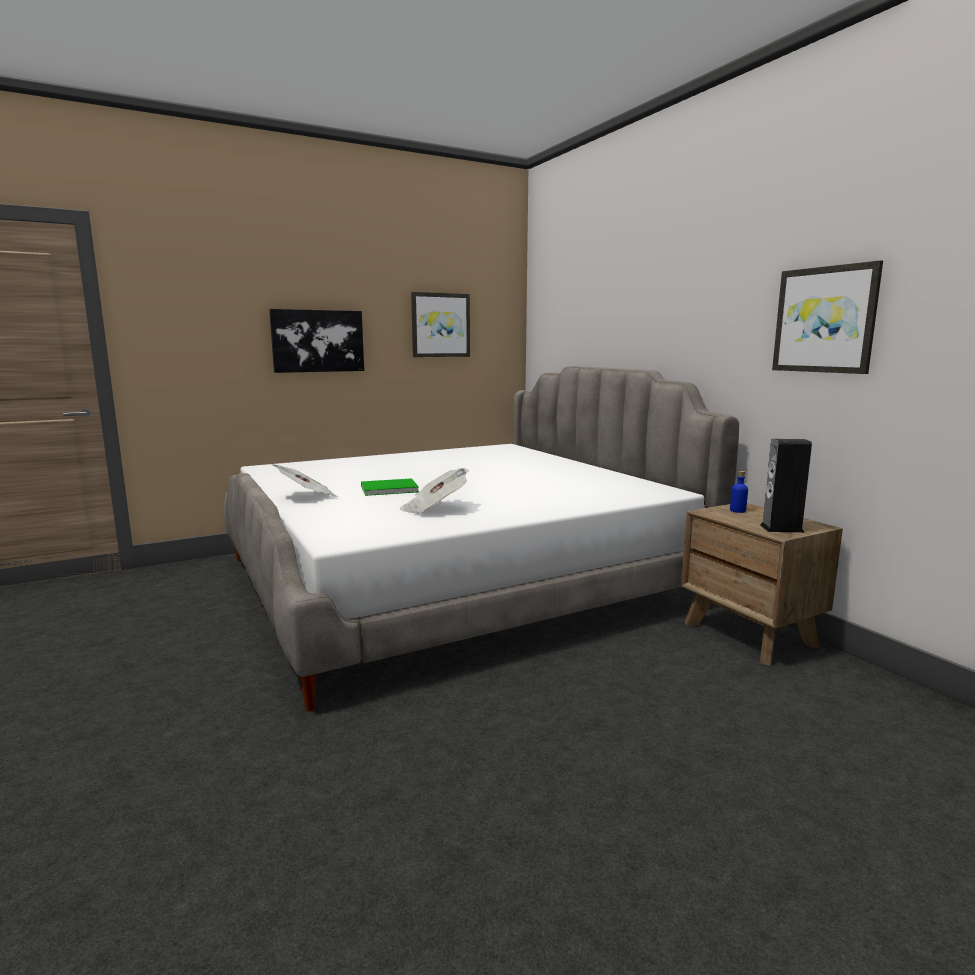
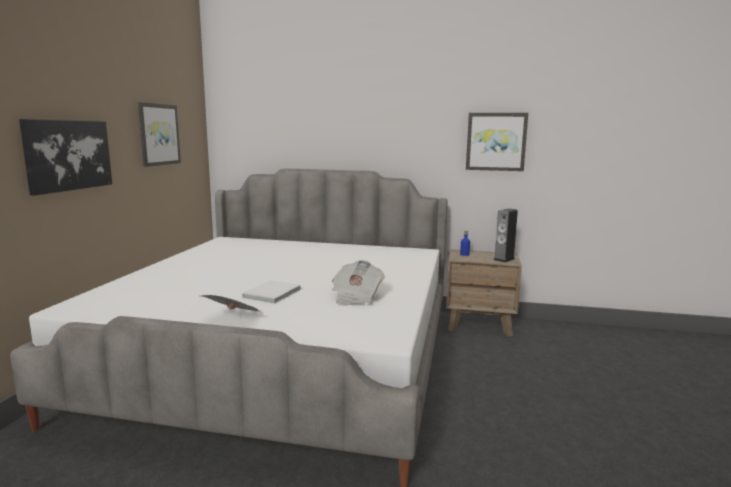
camera: 50 degrees left, 0 degrees up
green book [361,478,419,496] -> white book [242,280,301,304]

